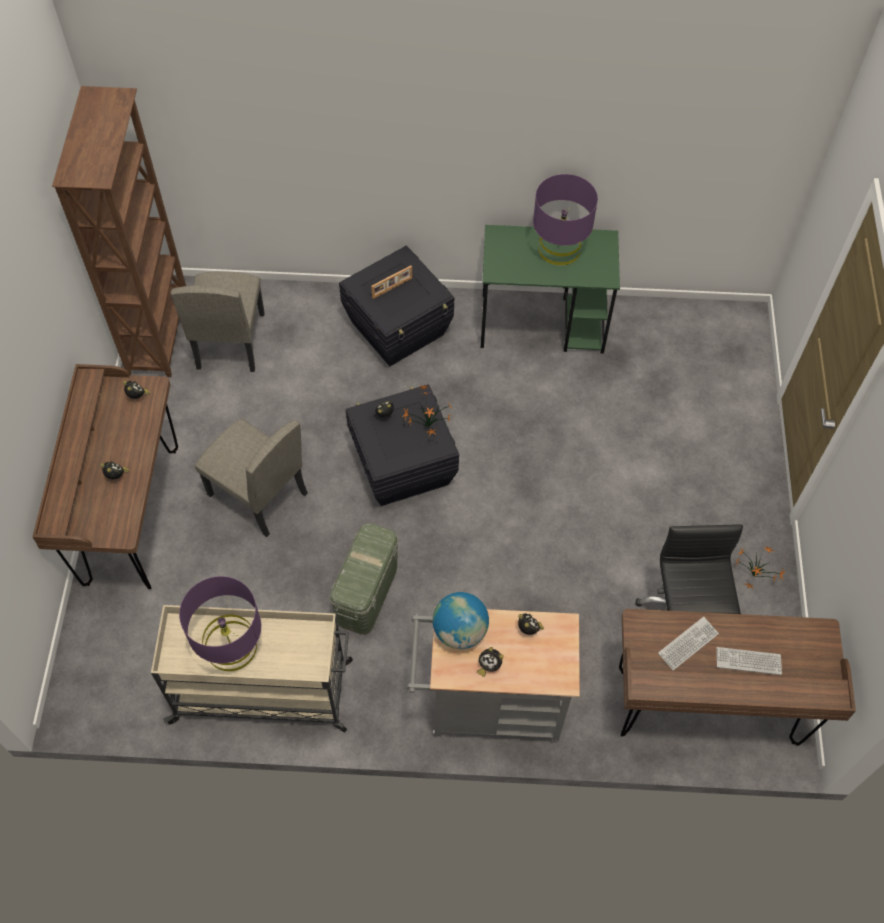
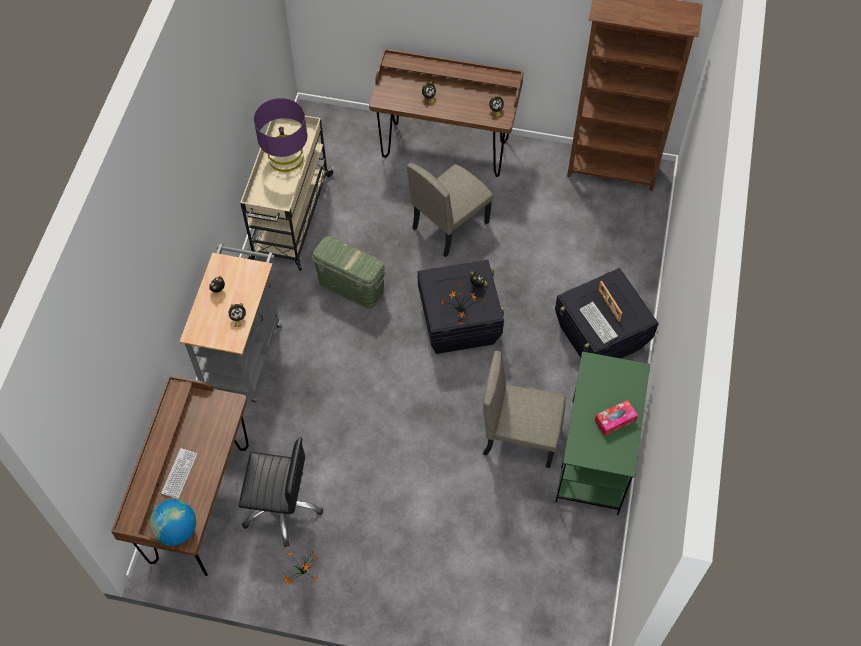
camera: 100 degrees right, 0 degrees up
beige chair [171,272,265,372] -> beige chair moved to [483,351,566,468]
globe [433,592,489,649] -> globe moved to [149,499,196,546]
purple table lamp [533,174,598,266] -> tissue box [594,400,638,436]
keyboard [658,617,719,670] -> keyboard moved to [579,302,618,344]

